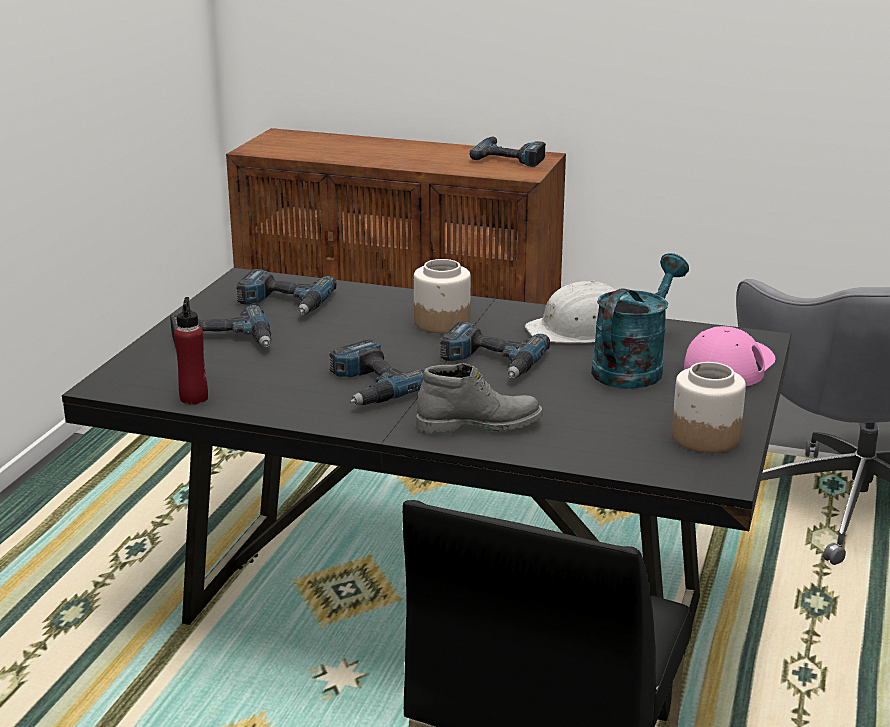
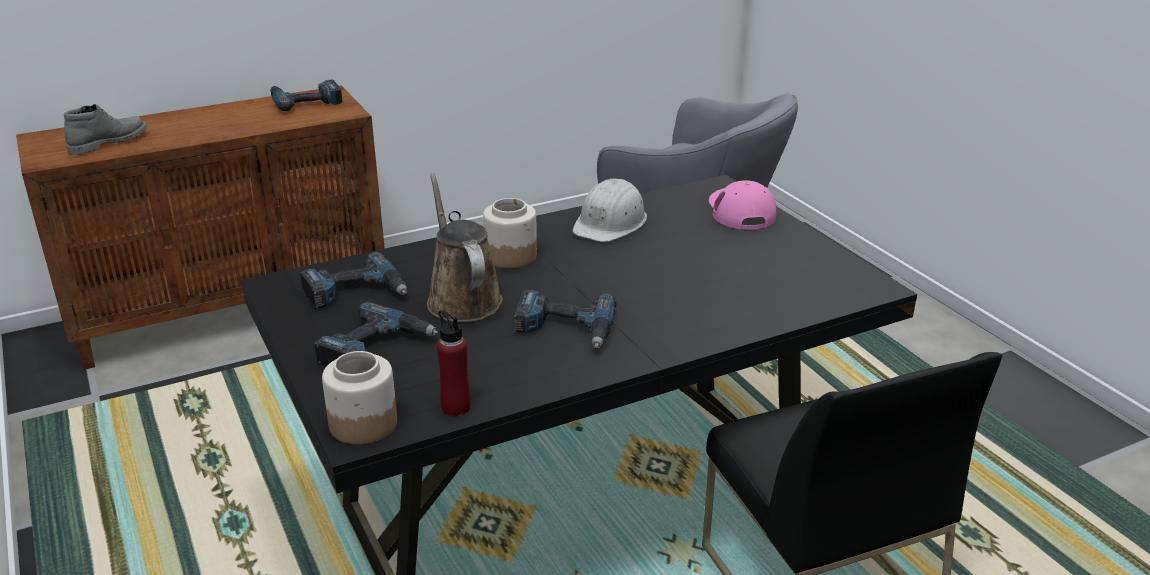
camera: 45 degrees left, 5 degrees up
grey boot [416,363,543,434] -> grey boot moved to [64,104,147,155]
power drill [440,321,550,378] -> none
turquoise watering can [591,253,689,389] -> none
jar [672,362,746,453] -> jar moved to [322,351,397,445]
none -> brown watering can [427,173,503,322]

